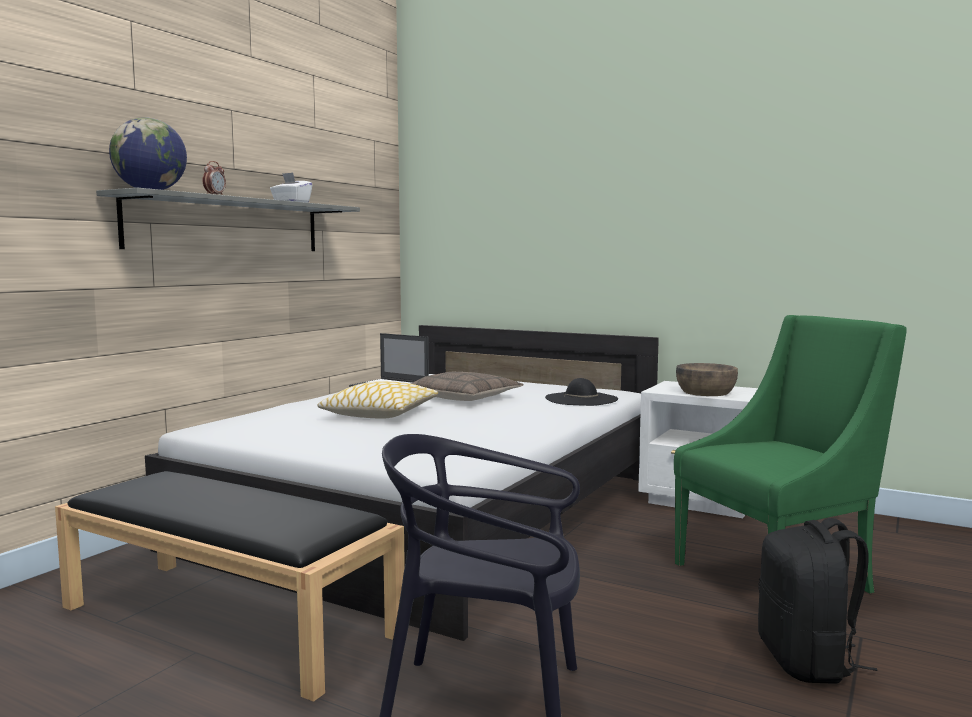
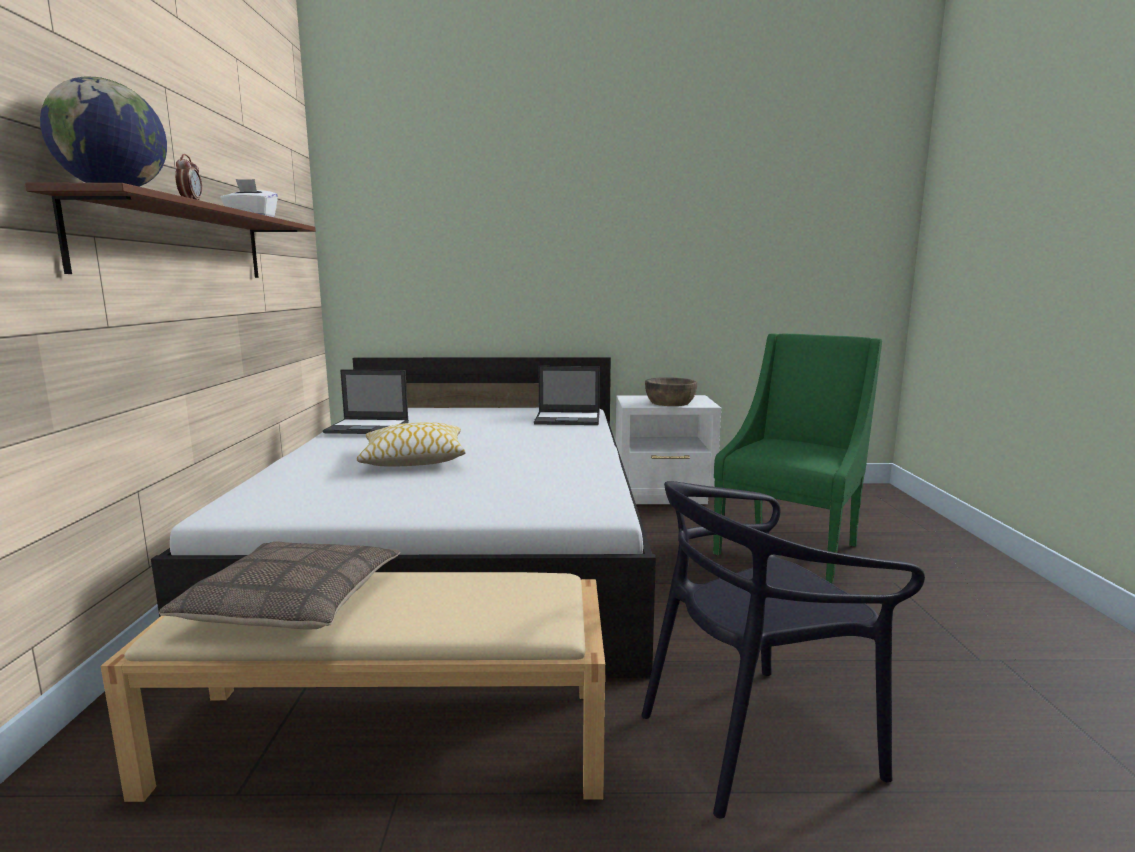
camera: 30 degrees left, 5 degrees up
black bench [55,471,405,702] -> beige bench [101,572,605,802]
grey shelf [96,188,360,251] -> brown shelf [25,183,316,278]
pillow [411,372,524,401] -> pillow moved to [159,541,400,629]
black hat [545,378,618,406] -> laptop [534,366,600,425]
black backpack [758,518,878,684] -> none

